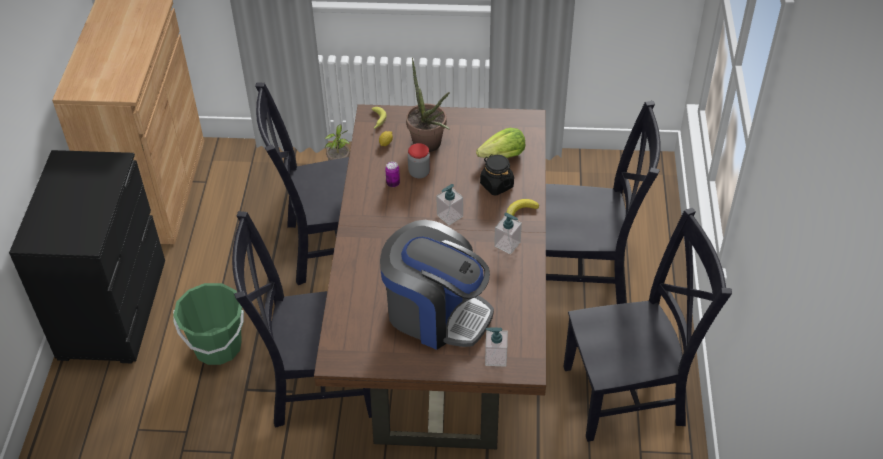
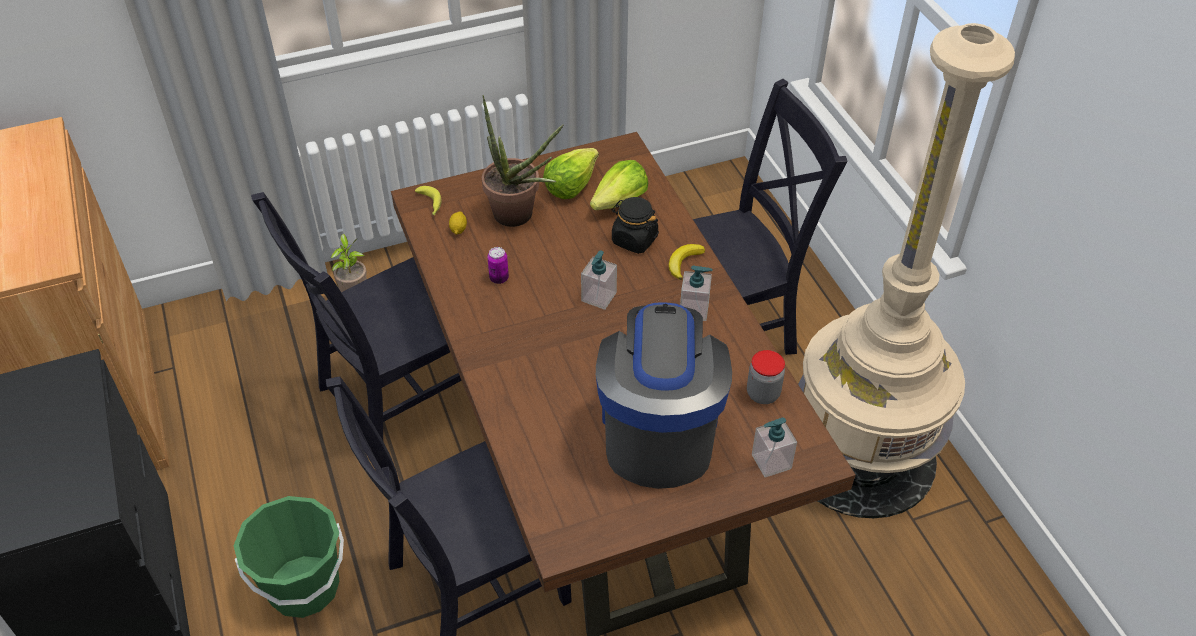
camera: 25 degrees left, 0 degrees up
coffee machine [380,220,494,350] -> coffee machine turned 90 degrees counterclockwise [596,302,732,489]
jar [408,143,430,179] -> jar moved to [747,350,785,404]
black chair [563,208,732,442] -> beige floor lamp [798,23,1015,518]
none -> lettuce [543,148,599,199]

